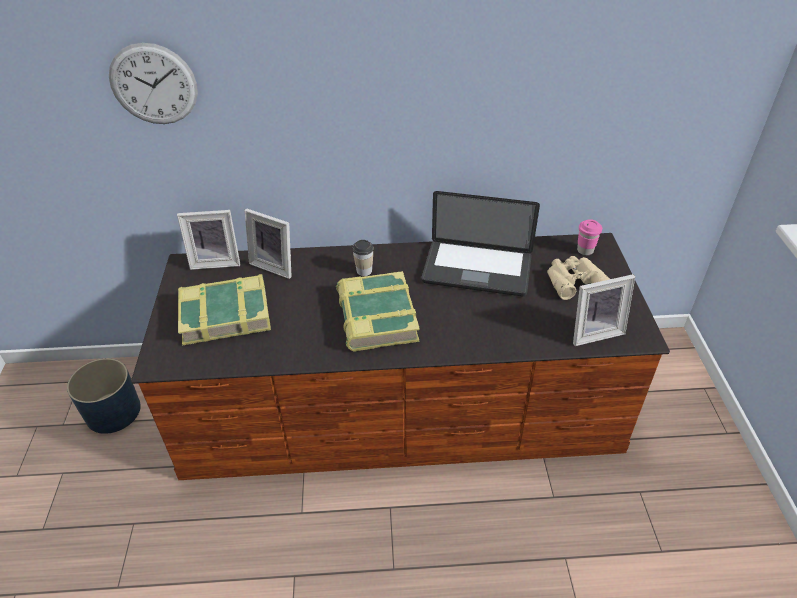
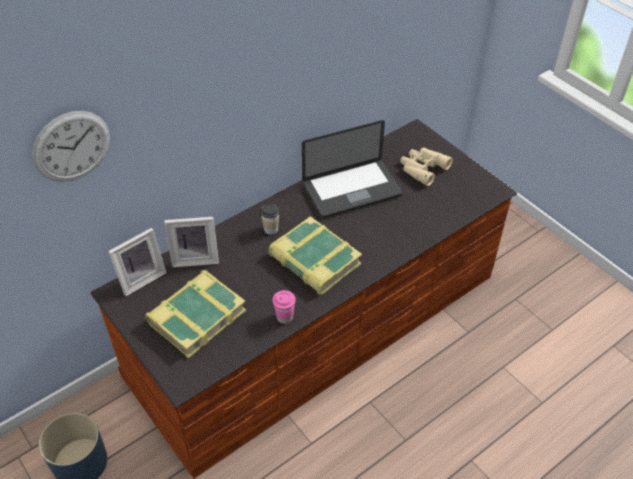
camera: 35 degrees left, 5 degrees up
picture frame [573,274,635,346] -> none
pink cup [577,219,602,255] -> pink cup moved to [273,290,296,324]

